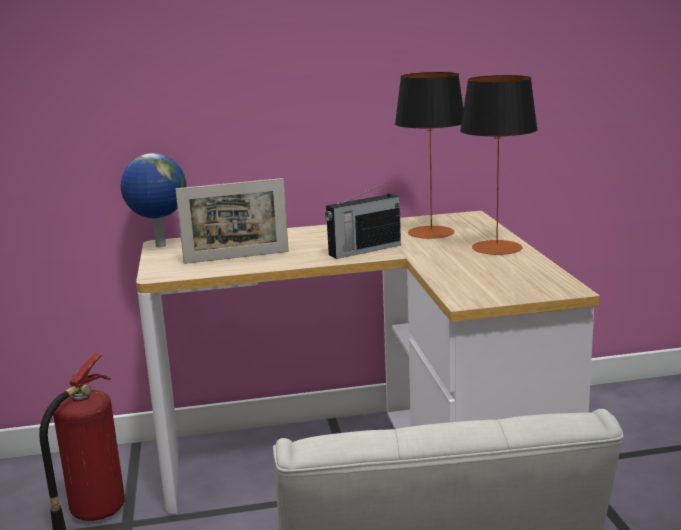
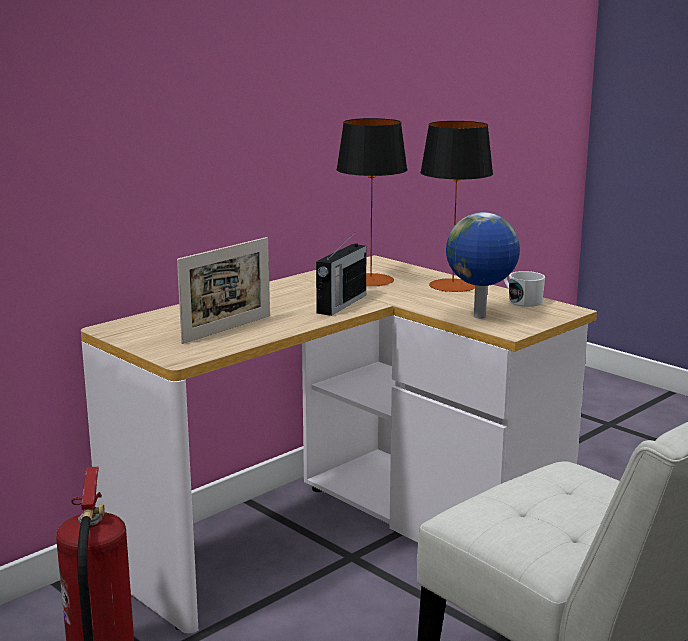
camera: 35 degrees left, 0 degrees up
globe [121,153,186,247] -> globe moved to [446,212,520,319]
none -> white mug [504,271,545,307]

